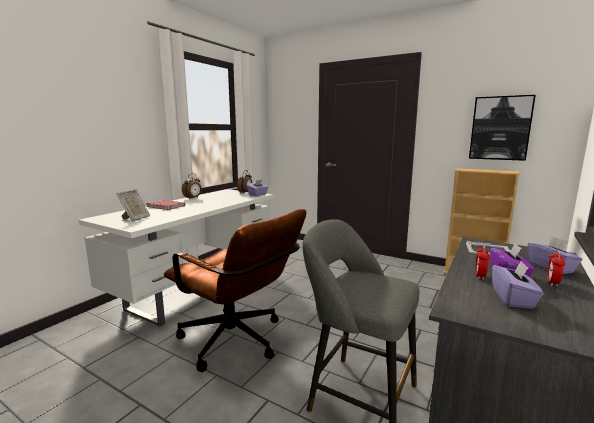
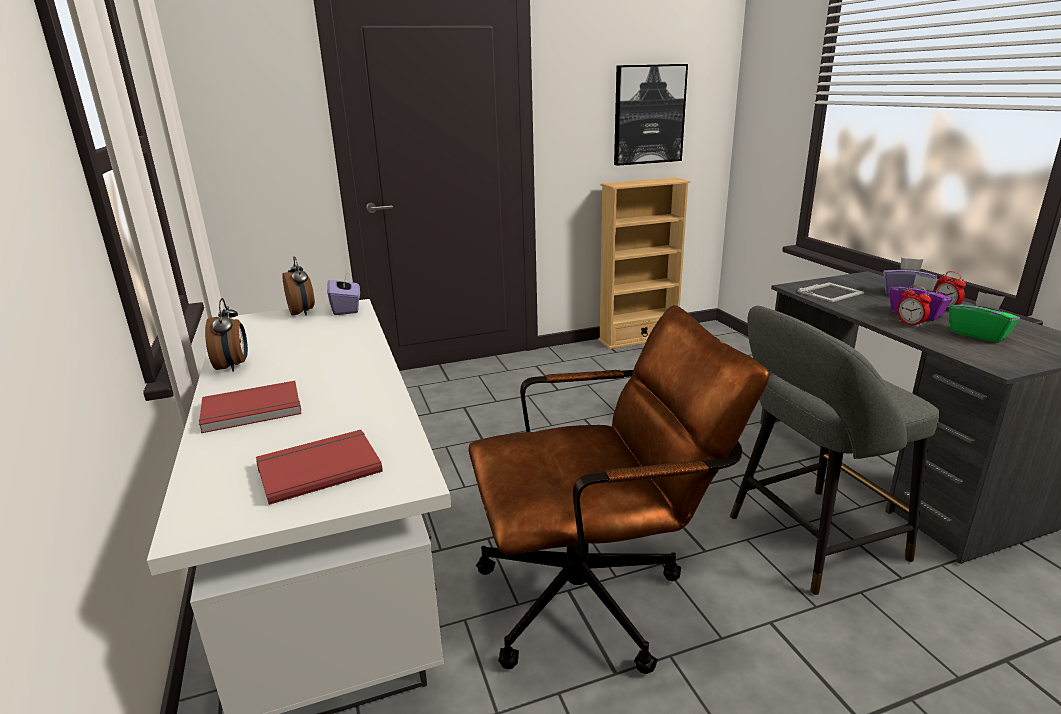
camera: 50 degrees left, 10 degrees up
picture frame [116,189,150,221] -> red book [256,430,383,505]
purple tissue box [492,261,544,309] -> green tissue box [949,292,1020,343]

